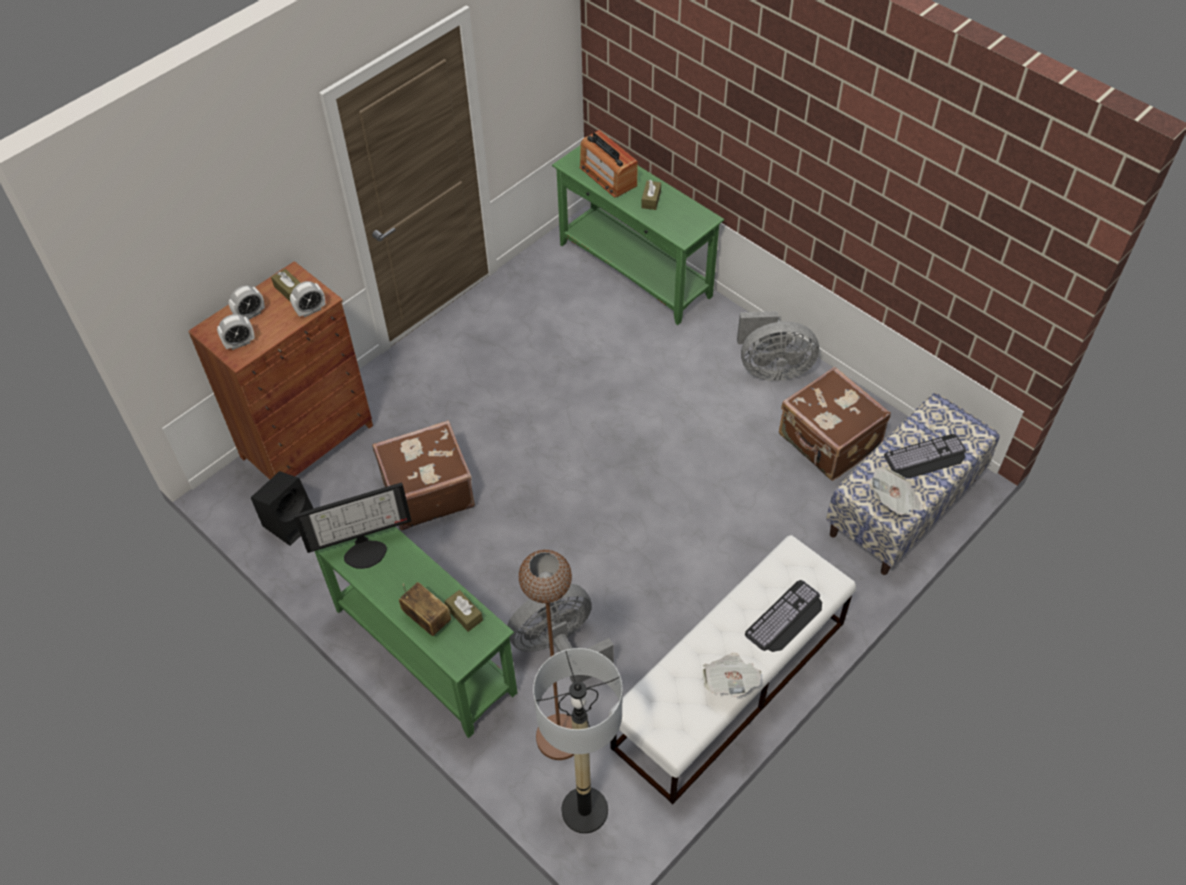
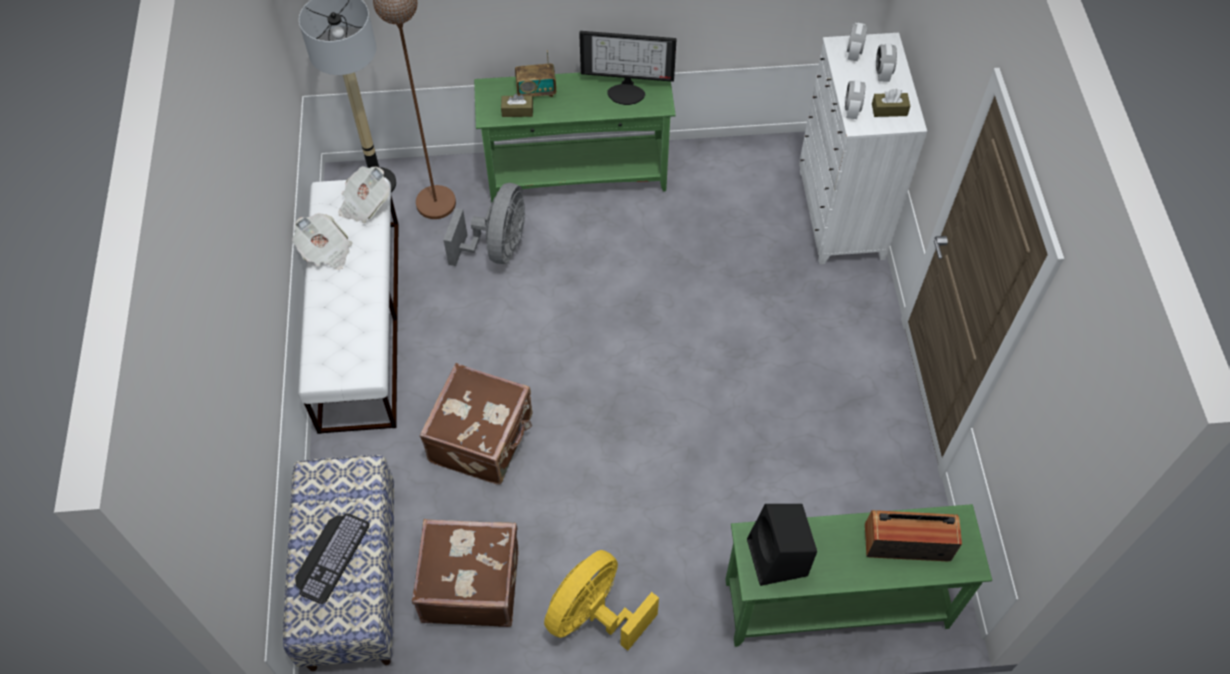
camera: 130 degrees right, 5 degrees up
brown dresser [188,261,373,479] -> white dresser [799,33,927,264]
black speaker [251,471,313,546] -> black speaker moved to [747,504,817,586]
monitor [294,482,412,569] -> monitor turned 105 degrees counterclockwise [579,31,677,105]
brown suitcase [372,420,475,530] -> brown suitcase moved to [419,363,533,485]
brown tissue box [641,180,661,210] -> none
grey fan [737,311,819,381] -> yellow fan [544,550,659,651]
keyboard [745,580,822,652] -> none
newspaper [869,467,924,516] -> newspaper moved to [338,166,389,223]

